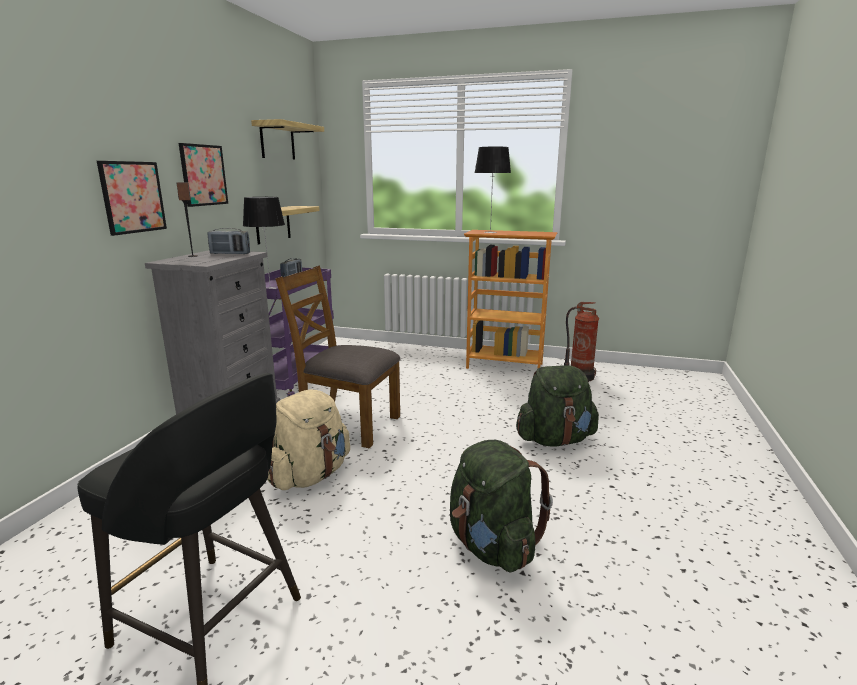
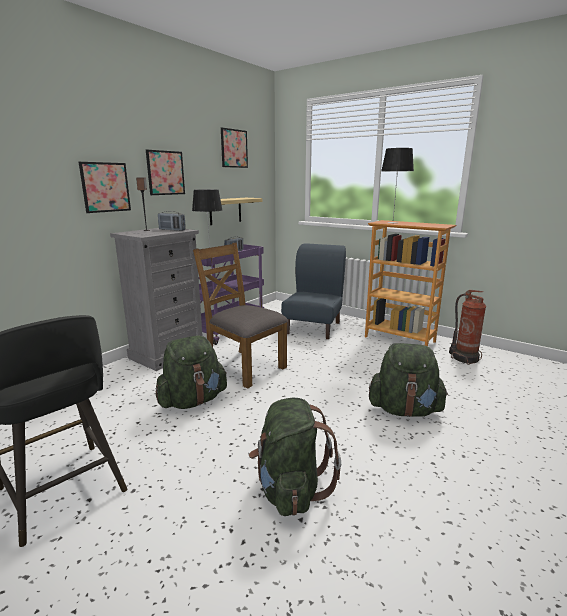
camera: 20 degrees right, 0 degrees up
shelf [251,119,324,160] -> picture [221,128,248,168]
beige backpack [267,389,350,490] -> green backpack [156,336,227,409]
none -> blue chair [281,243,346,339]

